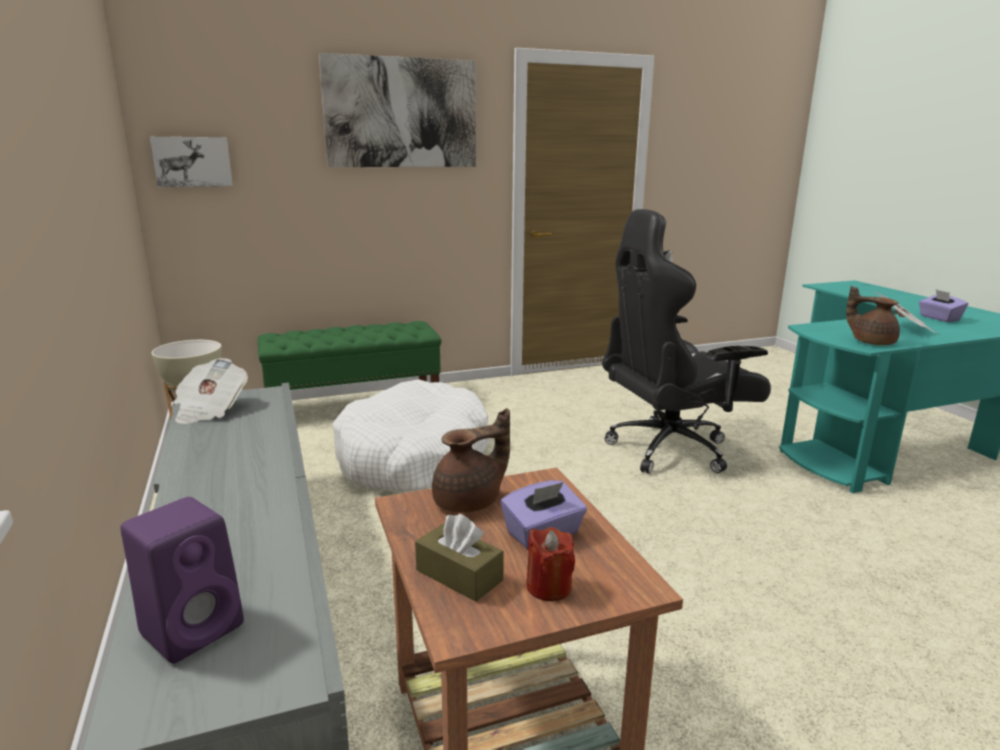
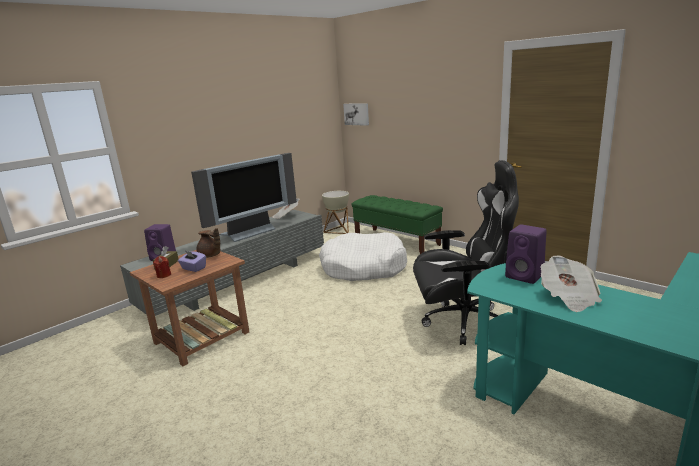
camera: 65 degrees right, 0 degrees up
picture [319,53,476,167] -> none
black office chair [602,209,771,474] -> black office chair turned 135 degrees clockwise [413,160,519,345]
brown teapot [846,286,900,345] -> none
purple tissue box [919,290,968,322] -> none
none -> television [191,153,297,242]
none -> purple speaker [505,225,547,284]

